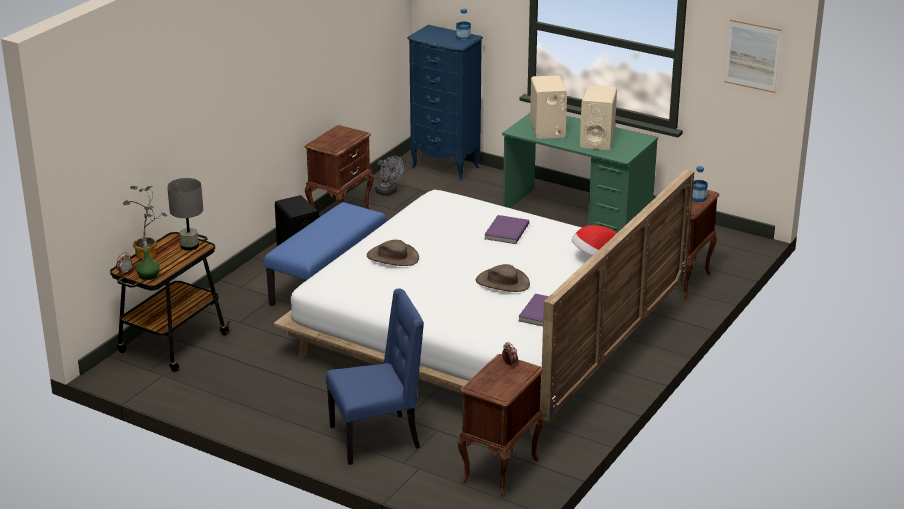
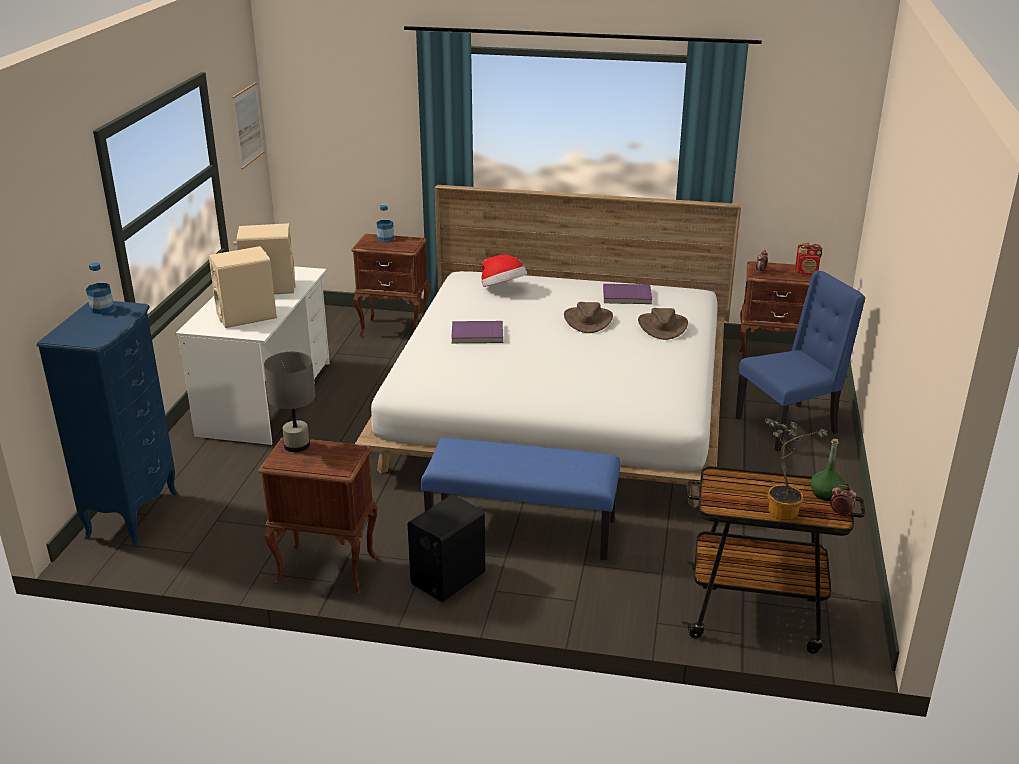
camera: 110 degrees left, 0 degrees up
grey table lamp [167,178,203,250] -> grey table lamp moved to [264,352,315,452]
blue chair [326,288,424,465] -> blue chair turned 105 degrees clockwise [735,270,866,452]
brown hat [367,240,419,266] -> brown hat moved to [638,308,688,340]
grey fan [375,156,404,195] -> none
green desk [502,113,658,233] -> white desk [176,266,330,445]
none -> radio [795,243,822,274]

